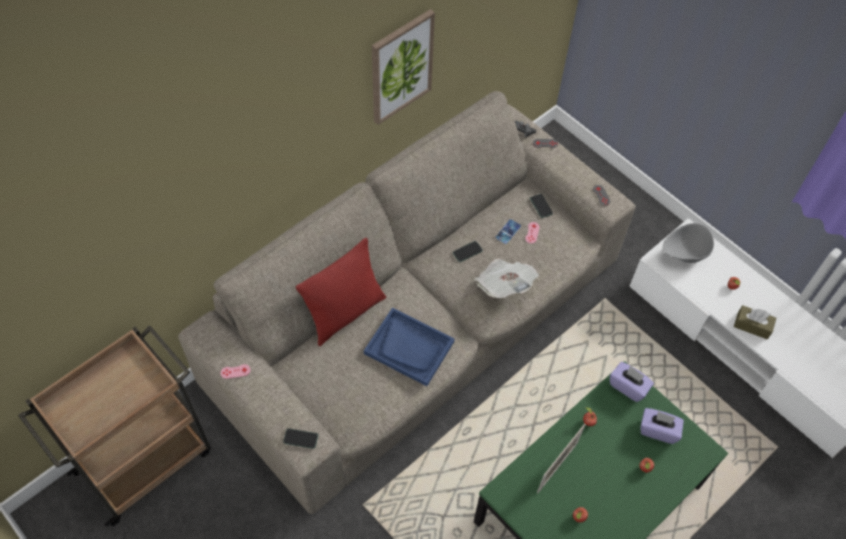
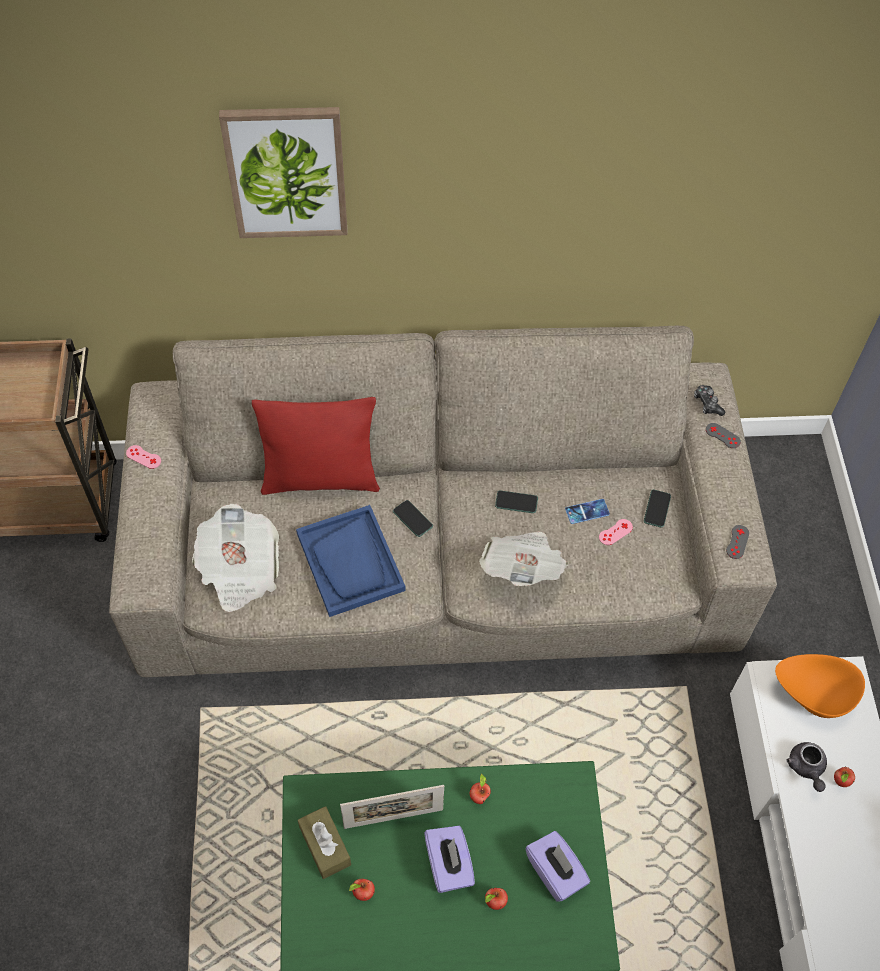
camera: 40 degrees right, 0 degrees up
phone [283,428,318,449] -> phone moved to [393,500,433,537]
picture [372,9,435,125] -> picture moved to [219,107,347,238]
purple tissue box [610,362,654,402] -> purple tissue box moved to [424,826,475,893]
grey bowl [663,223,714,263] -> orange bowl [775,654,865,718]
brown tissue box [734,305,776,339] -> brown tissue box moved to [298,806,351,879]
none -> newspaper [192,504,279,612]
none -> grey teapot [786,742,827,792]

